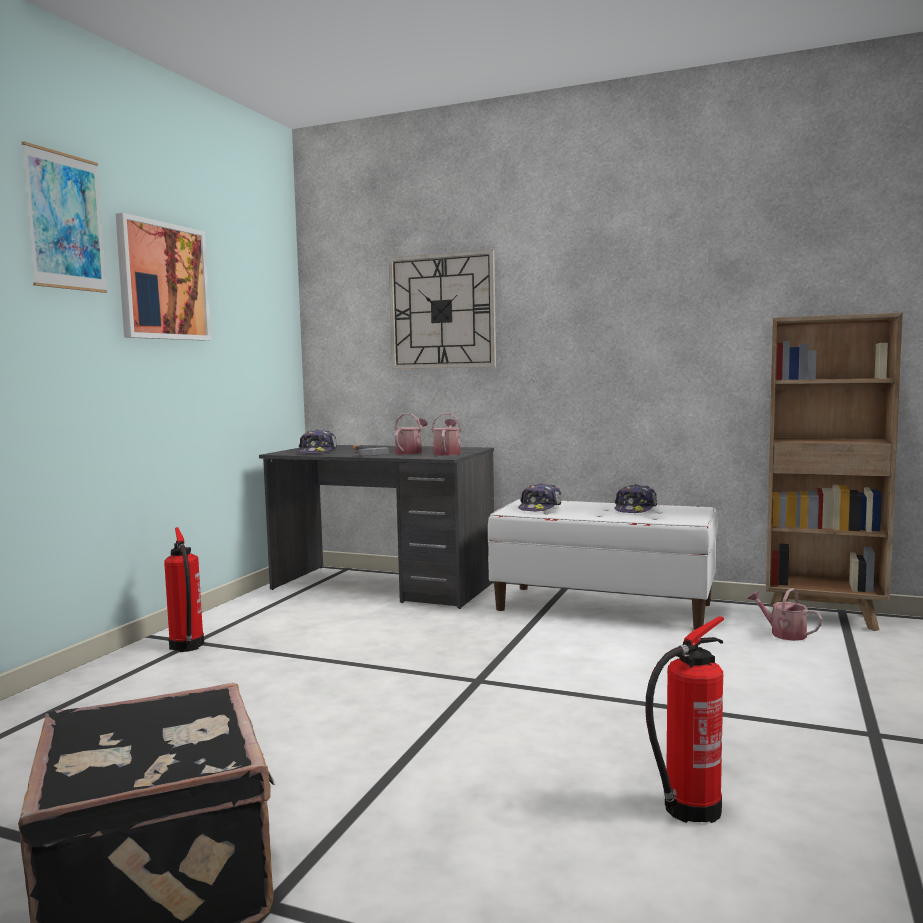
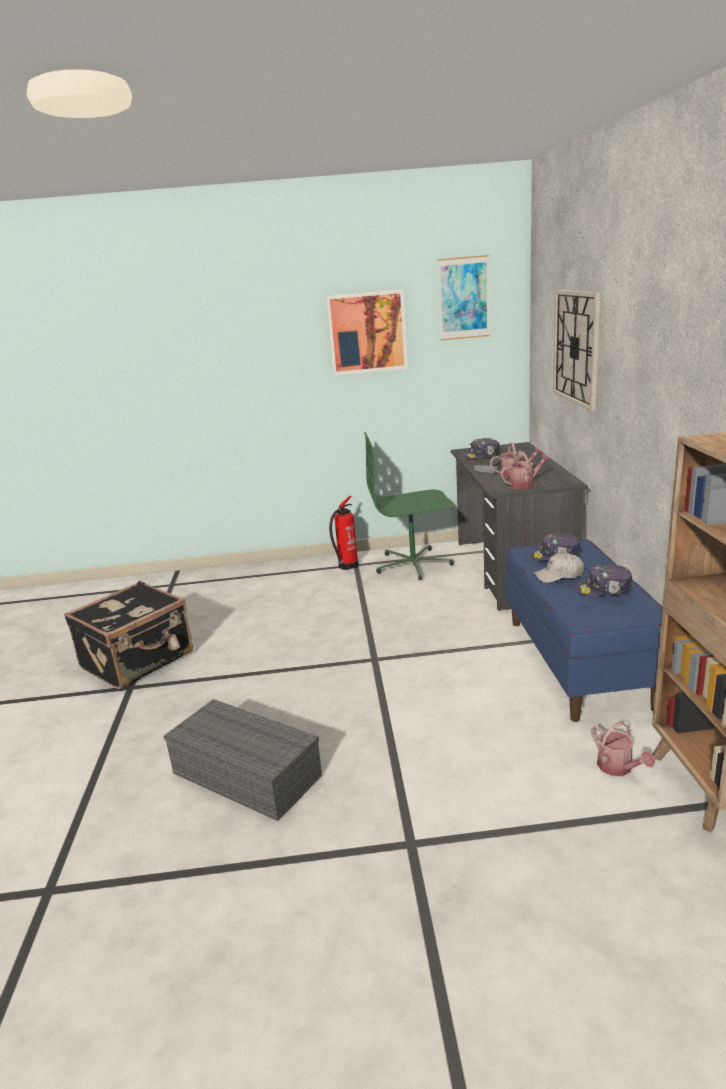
camera: 65 degrees right, 15 degrees up
picture [22,141,107,293] -> picture moved to [438,255,490,341]
white bench [488,499,718,630] -> blue bench [505,540,663,722]
fire extinguisher [645,616,724,823] -> grey storage box [163,699,322,821]
watering can [747,588,823,641] -> watering can turned 135 degrees clockwise [591,722,655,776]
none -> green office chair [364,432,454,581]
none -> white cap [534,553,584,583]

